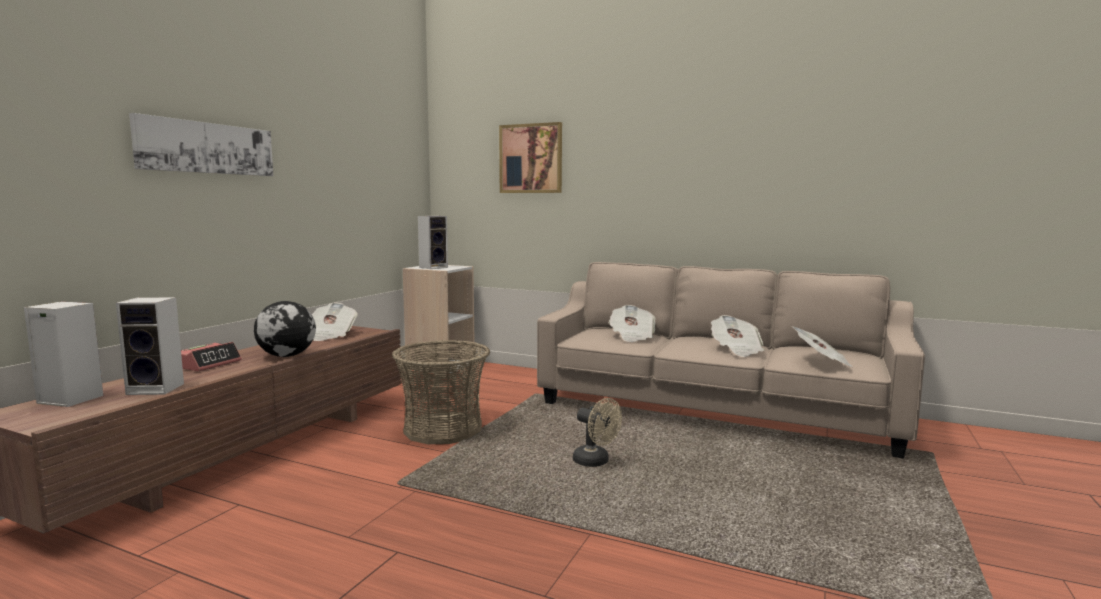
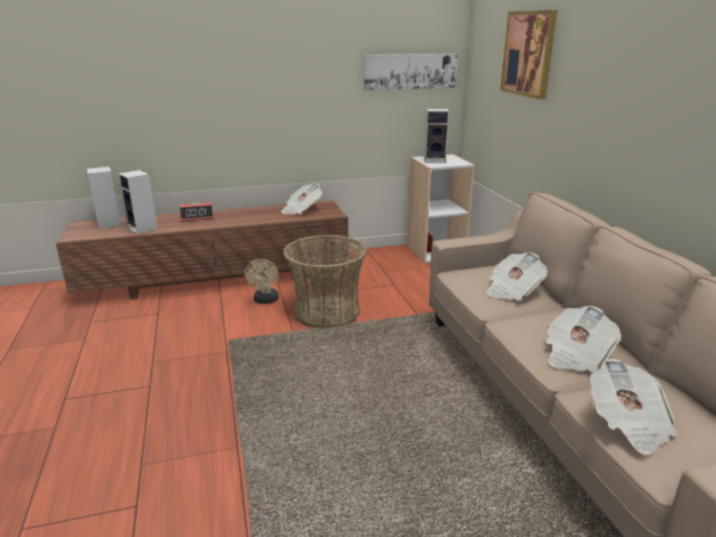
camera: 50 degrees right, 15 degrees up
picture [129,113,273,176] -> picture moved to [364,54,458,90]
globe [254,301,316,357] -> none
beige fan [573,398,622,467] -> beige fan moved to [245,259,279,304]

